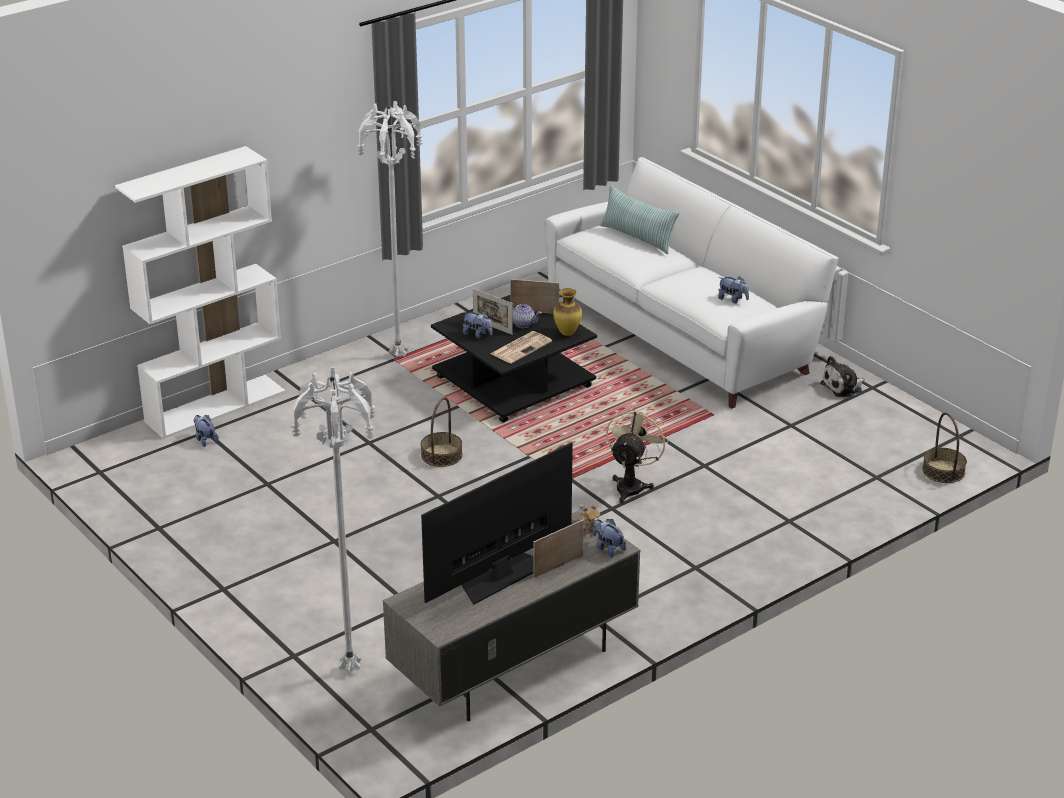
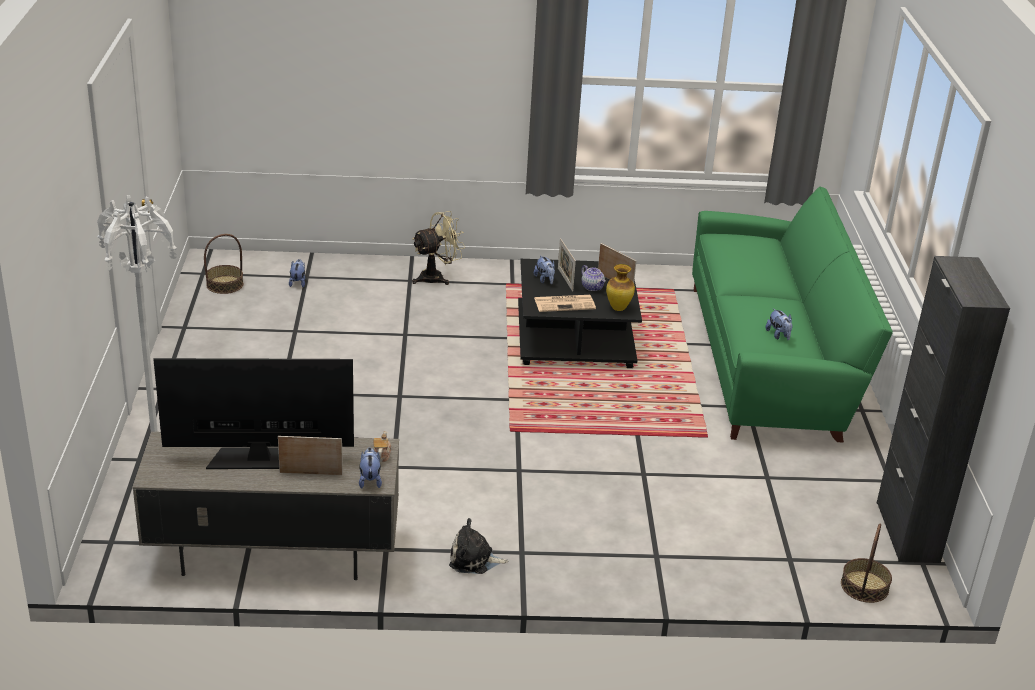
camera: 35 degrees right, 0 degrees up
white bookcase [115,146,286,439] -> none
white floor lamp [357,101,423,357] -> none
basket [421,397,463,467] -> basket moved to [204,234,243,294]
white sofa [544,157,838,409] -> green sofa [692,187,893,442]
pillow [600,185,679,254] -> none
beige fan [606,406,669,503] -> beige fan moved to [412,211,465,285]
plush toy [820,356,865,398] -> plush toy moved to [449,518,508,574]
none -> black cabinet [877,256,1010,563]

